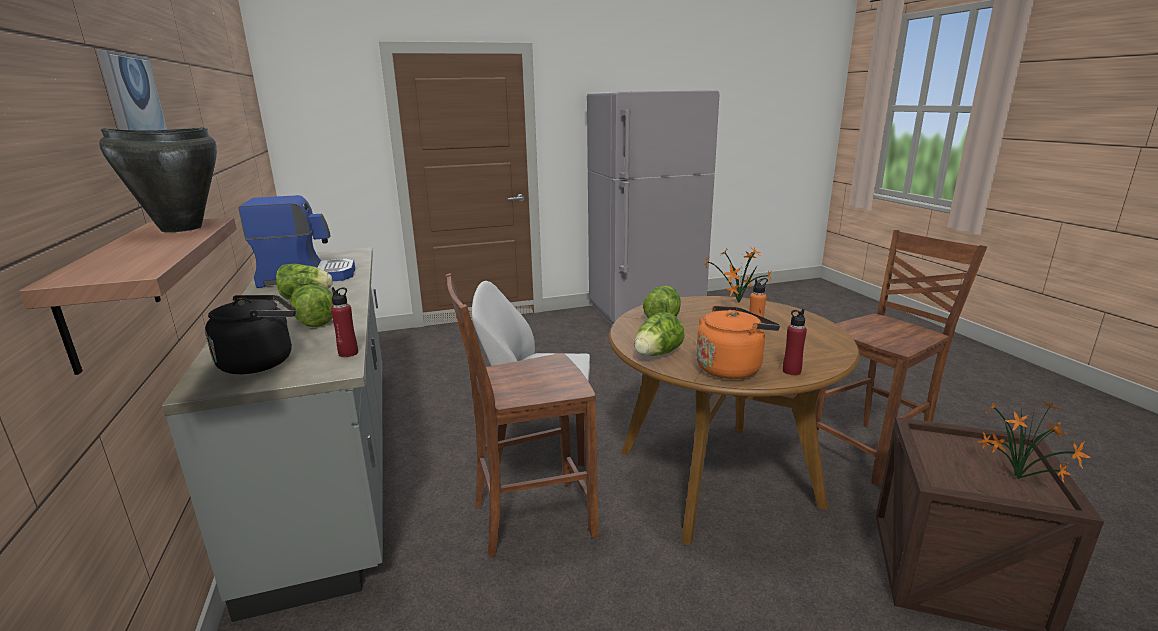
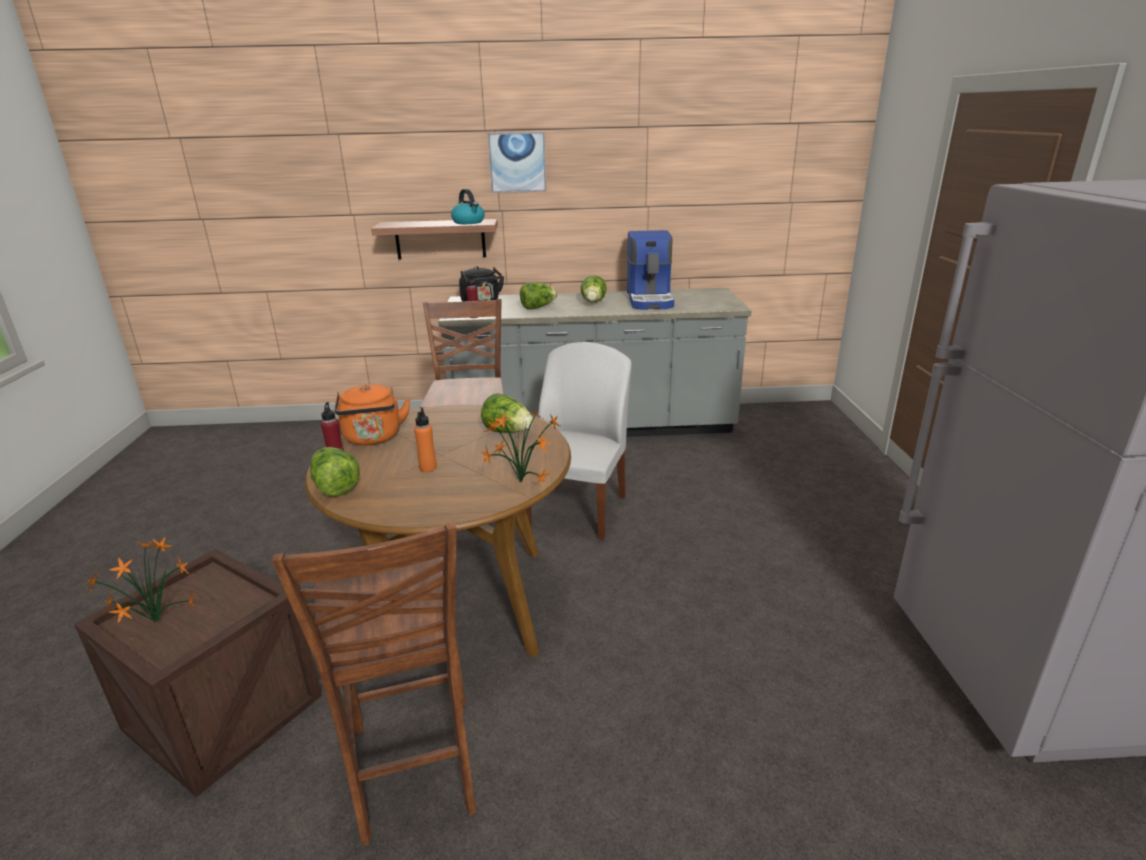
camera: 105 degrees right, 5 degrees up
black cooking pot [99,127,217,232] -> kettle [451,189,485,224]
lettuce [634,312,685,356] -> lettuce moved to [310,447,360,497]

